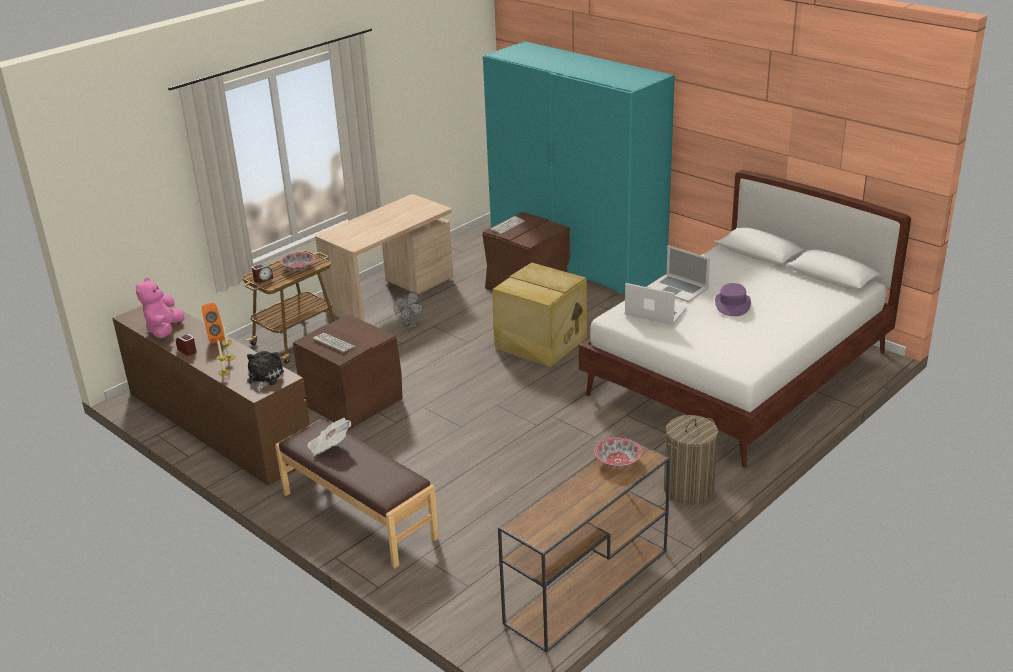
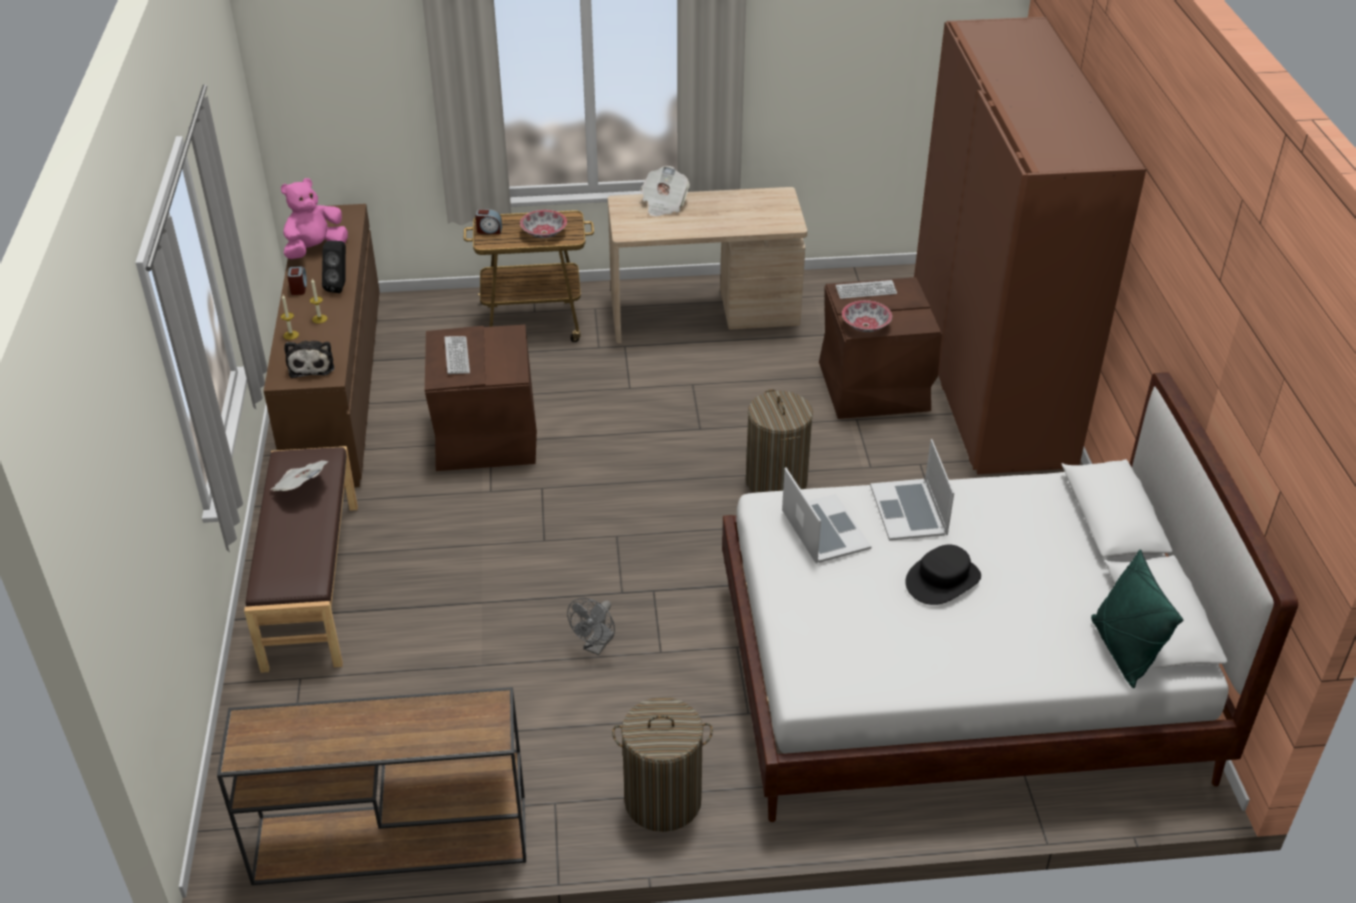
camera: 40 degrees right, 10 degrees up
orange speaker [202,303,225,343] -> black speaker [322,241,346,293]
plush toy [247,351,284,392] -> plush toy turned 120 degrees clockwise [284,341,334,378]
grey fan [394,291,424,328] -> grey fan moved to [567,598,615,655]
turquoise wardrobe [483,41,675,294] -> brown wardrobe [914,17,1146,474]
beige storage box [492,262,587,367] -> laundry basket [746,389,813,493]
bowl [595,438,641,468] -> bowl moved to [842,300,892,332]
purple hat [715,283,751,316] -> black hat [905,545,981,605]
none -> newspaper [641,166,690,216]
none -> green pillow [1091,549,1183,688]

